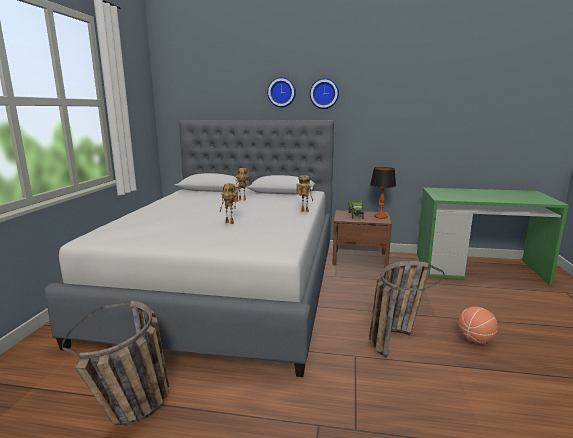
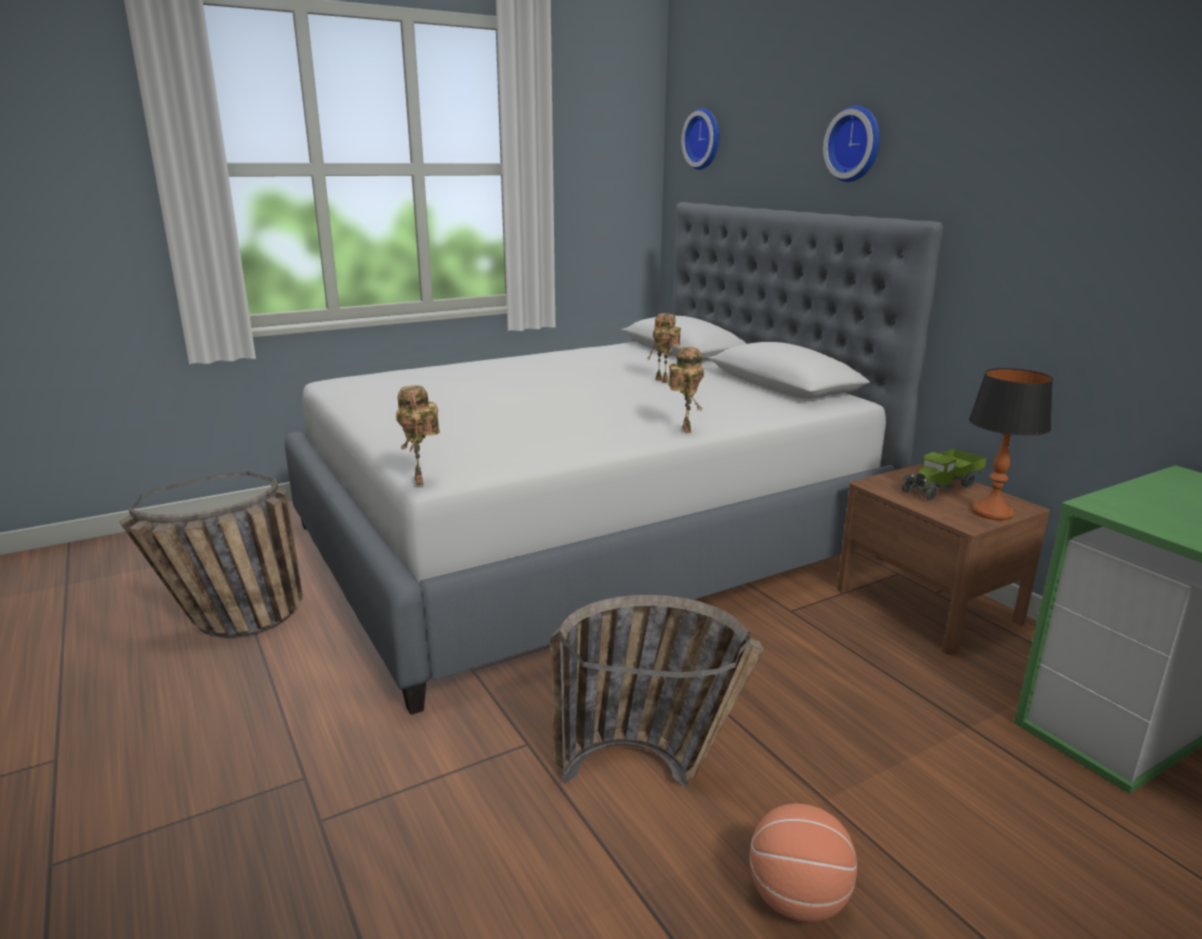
camera: 50 degrees right, 5 degrees up
toy robot [220,183,238,224] -> toy robot moved to [396,386,440,486]
wall clock [310,78,339,109] -> wall clock moved to [681,108,720,170]

